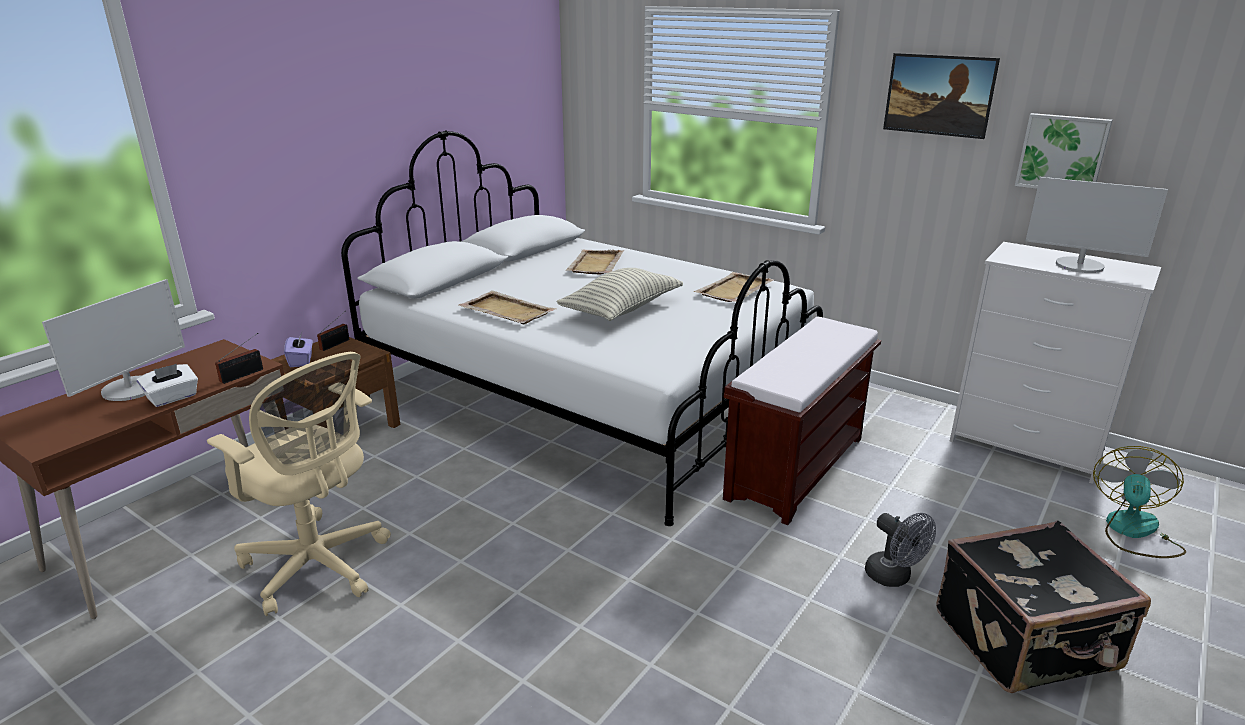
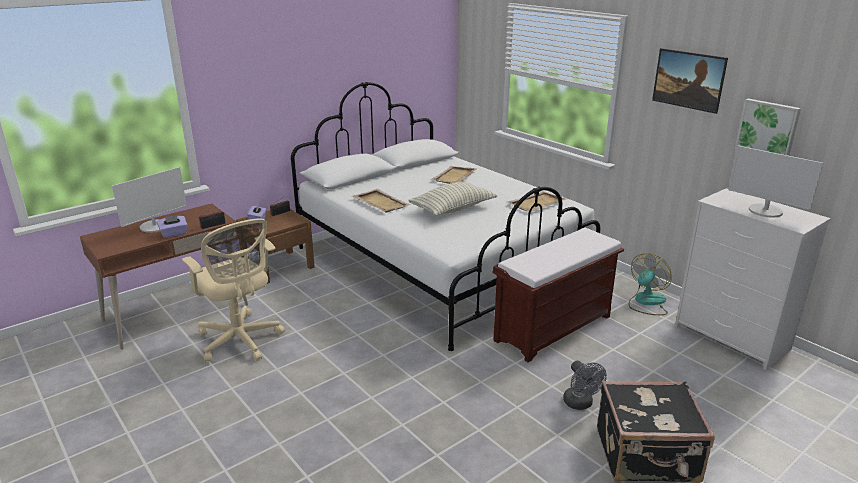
camera: 15 degrees right, 0 degrees up
white tissue box [137,364,198,407] -> purple tissue box [156,215,188,238]
fan [1093,446,1186,558] -> fan moved to [628,253,672,315]

